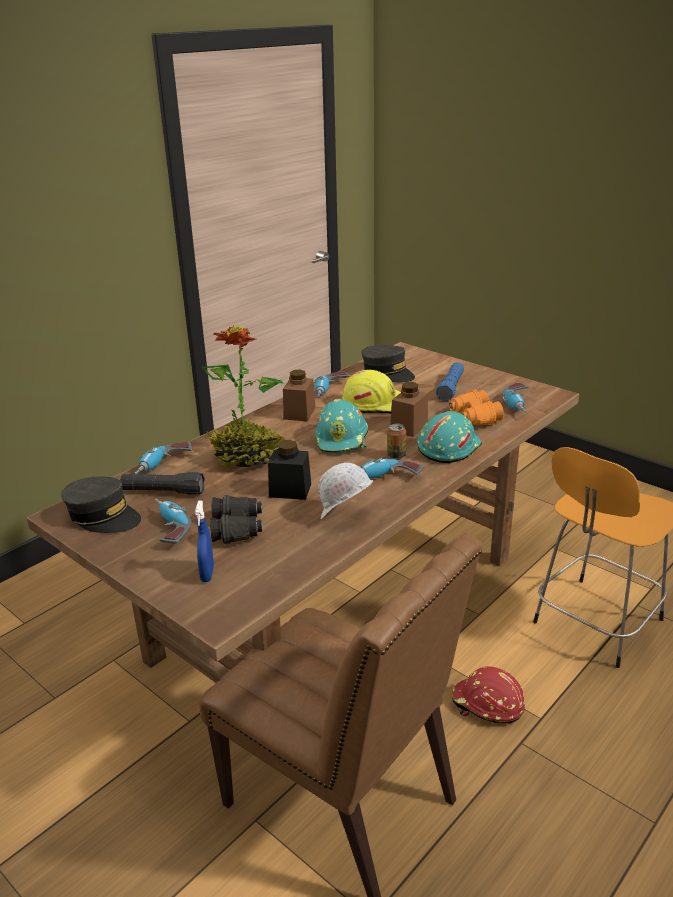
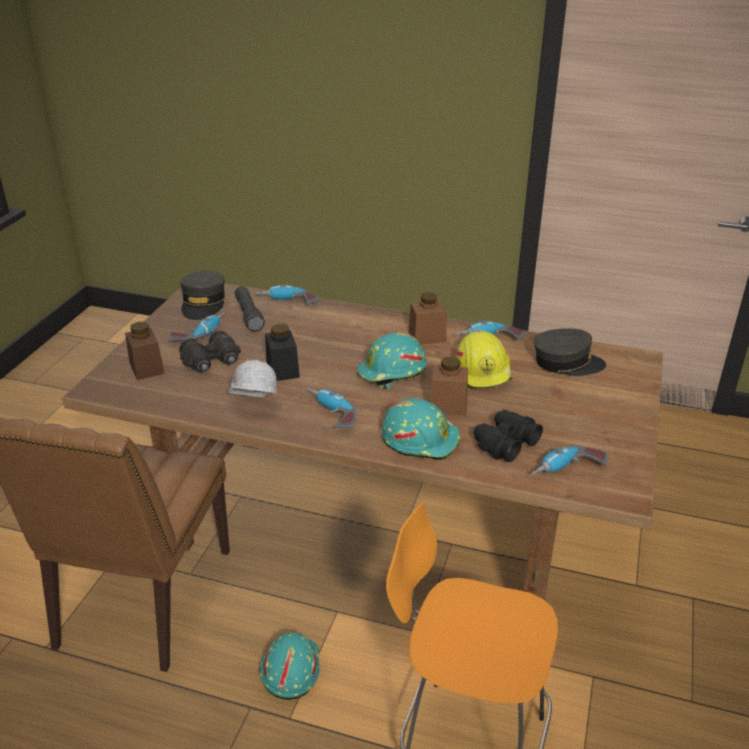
camera: 65 degrees right, 5 degrees up
blue spray bottle [195,501,214,582] -> brown jar [125,322,165,380]
potted plant [202,325,285,469] -> none
grey cap [361,345,415,383] -> grey cap turned 105 degrees counterclockwise [534,328,606,376]
can [387,424,406,459] -> none
blue flashlight [436,362,464,401] -> none
orange binoculars [448,390,504,425] -> black binoculars [473,410,543,462]
red hard hat [452,666,525,724] -> turquoise hard hat [260,633,319,700]

